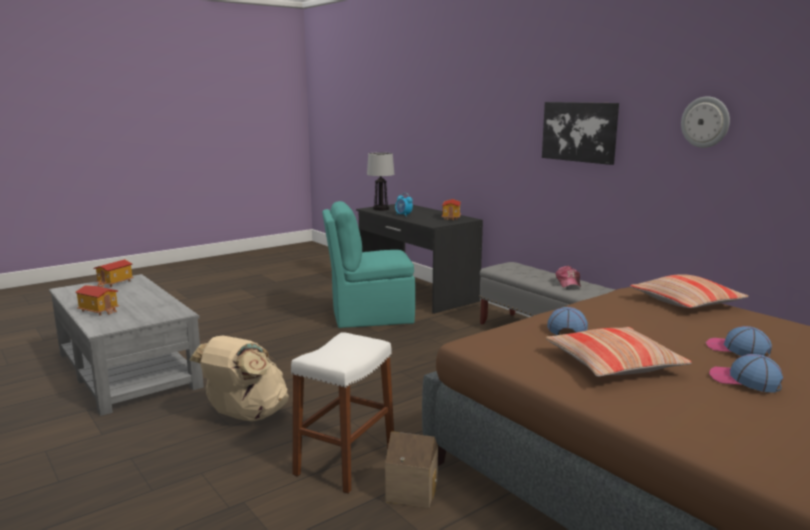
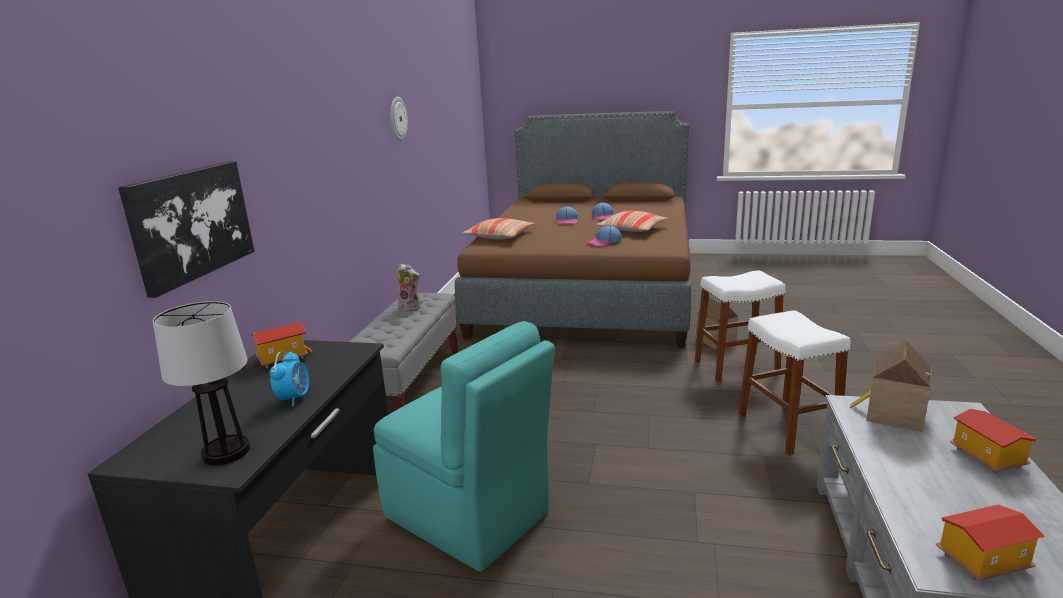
camera: 130 degrees left, 5 degrees up
beige backpack [189,336,289,421] -> white stool [739,311,851,456]
picture [542,102,619,165] -> picture moved to [118,161,254,298]
cap [556,266,581,288] -> plush toy [397,264,420,311]
none -> toy house [850,341,931,432]

